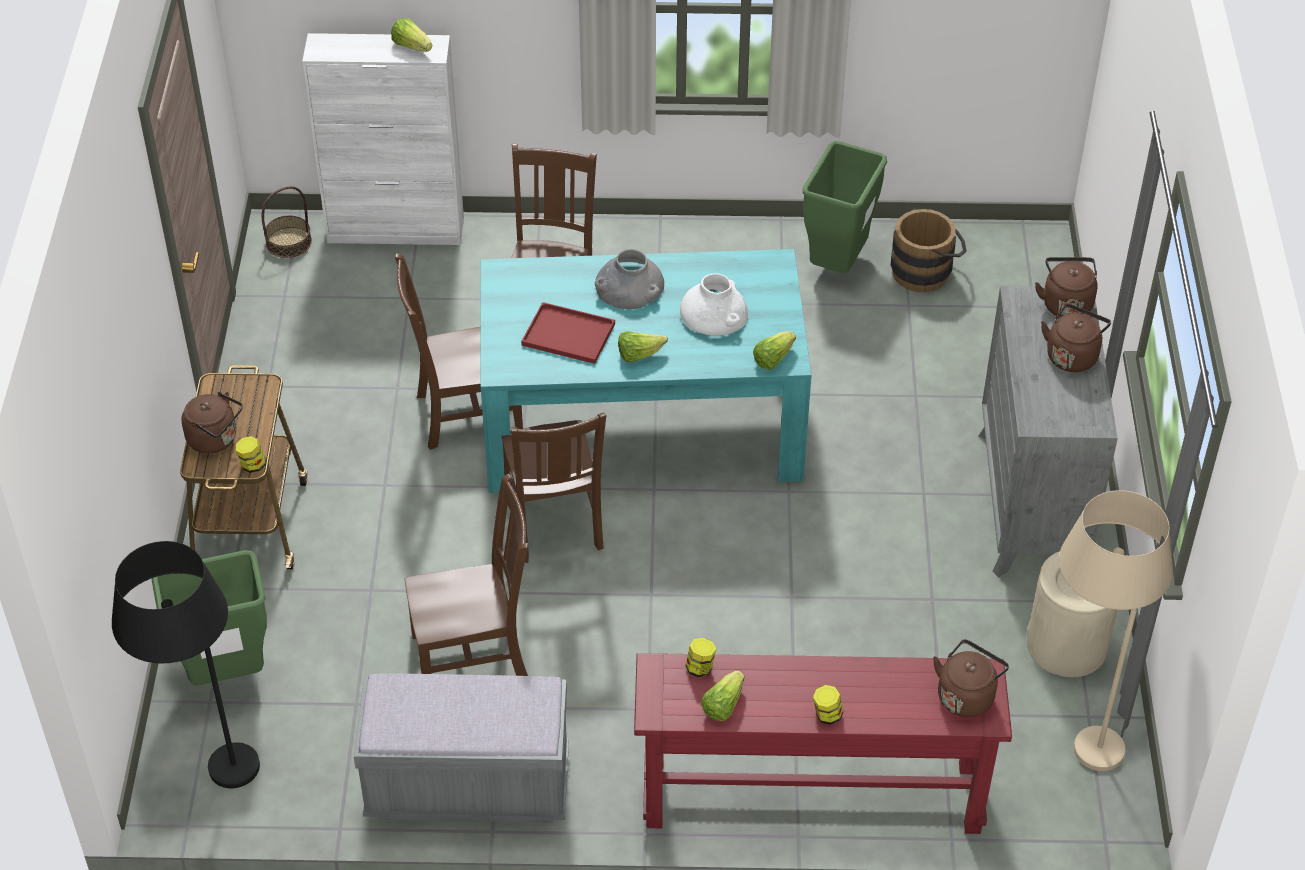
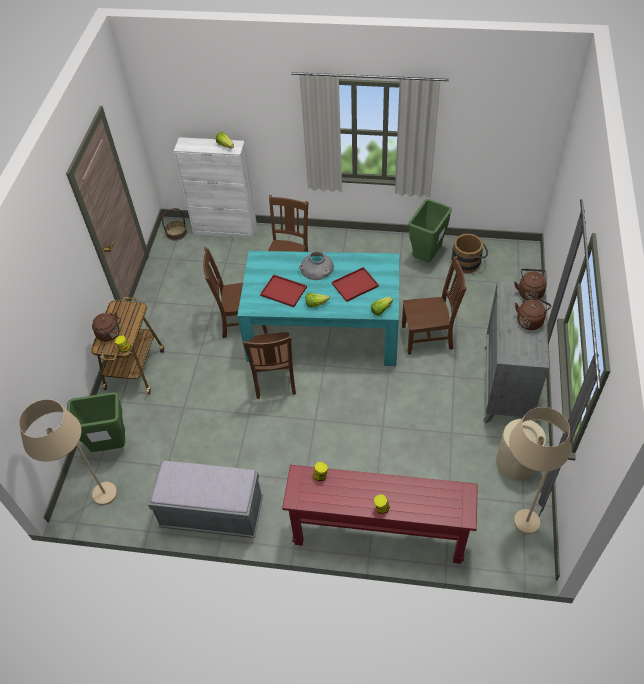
camera: 10 degrees right, 5 degrees up
black floor lamp [112,541,260,788] -> beige floor lamp [19,399,117,505]
brown chair [404,474,528,676] -> brown chair moved to [402,256,467,355]
white vase [680,273,748,336] -> red tray [332,267,379,302]
lettuce [701,671,744,721] -> none
brown kettle [933,639,1009,717] -> none

